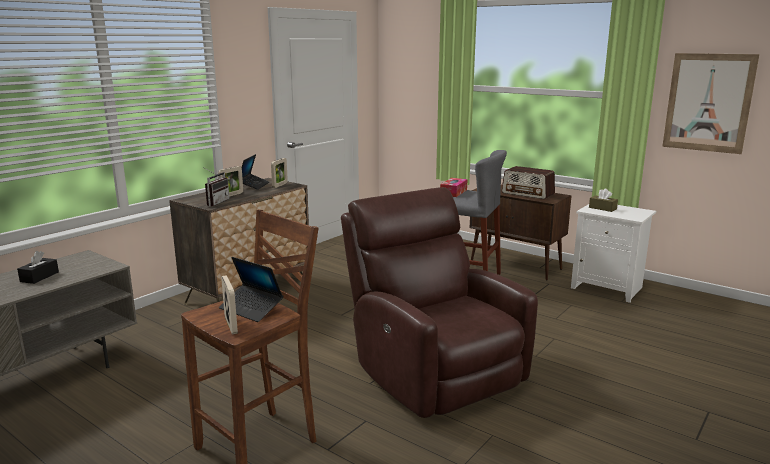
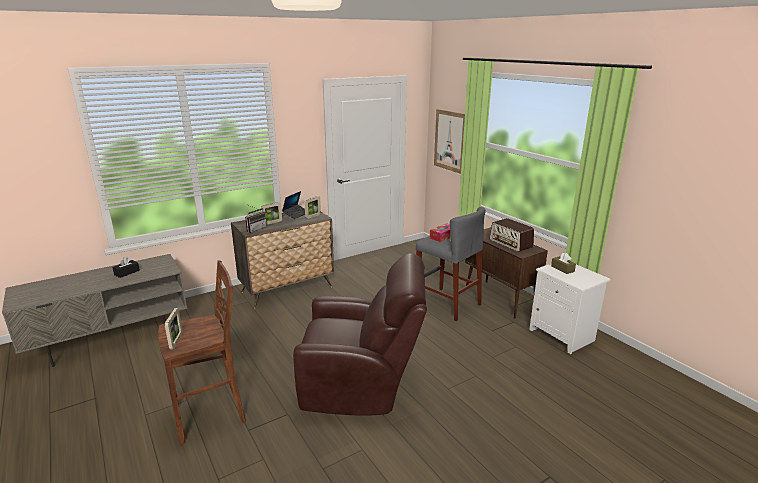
camera: 20 degrees right, 5 degrees up
laptop [219,257,283,322] -> none
brown armchair [341,187,538,418] -> brown armchair turned 105 degrees clockwise [293,253,427,415]
picture [662,53,759,154] -> picture moved to [434,109,465,174]

